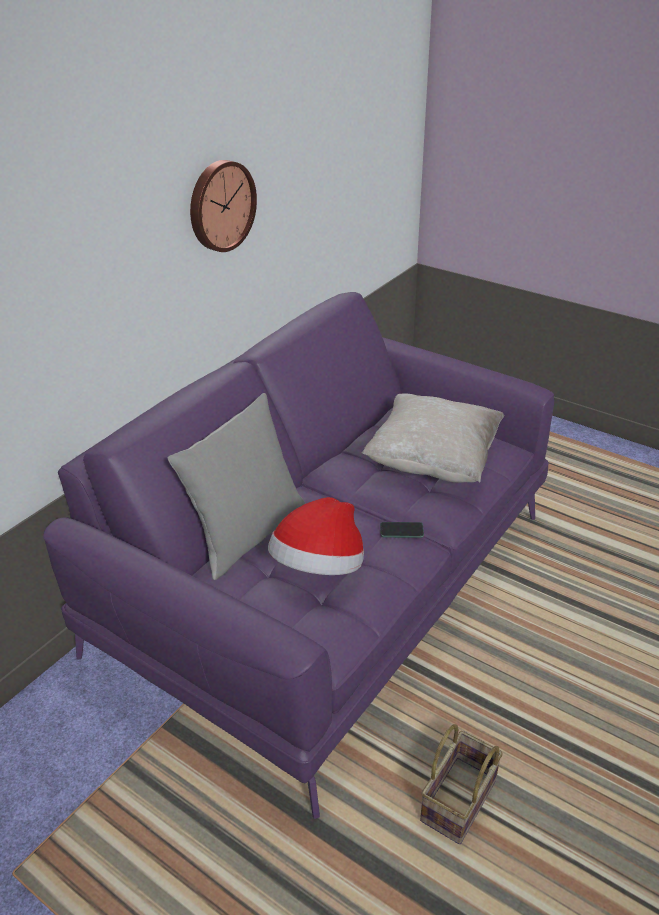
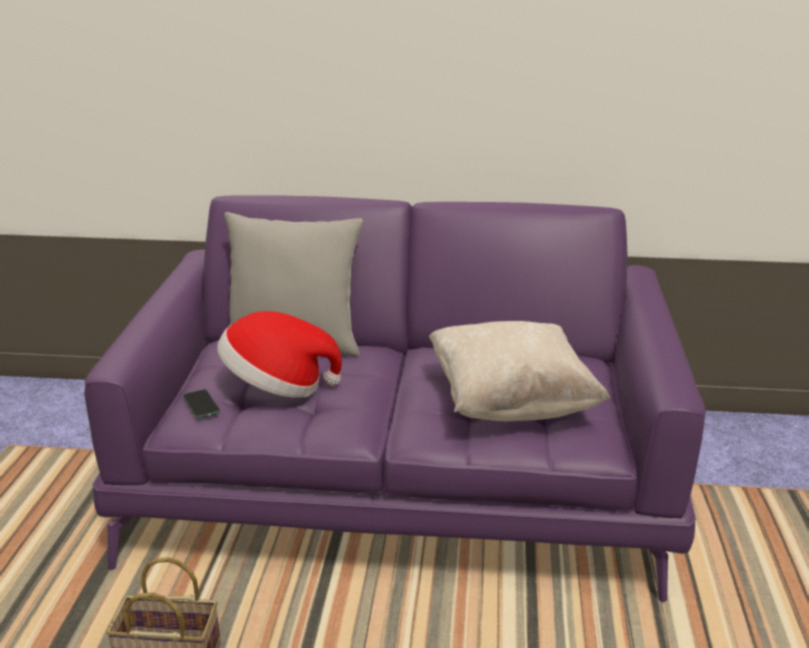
camera: 60 degrees right, 10 degrees down
wall clock [190,160,257,252] -> none
phone [380,522,424,538] -> phone moved to [183,389,220,418]

